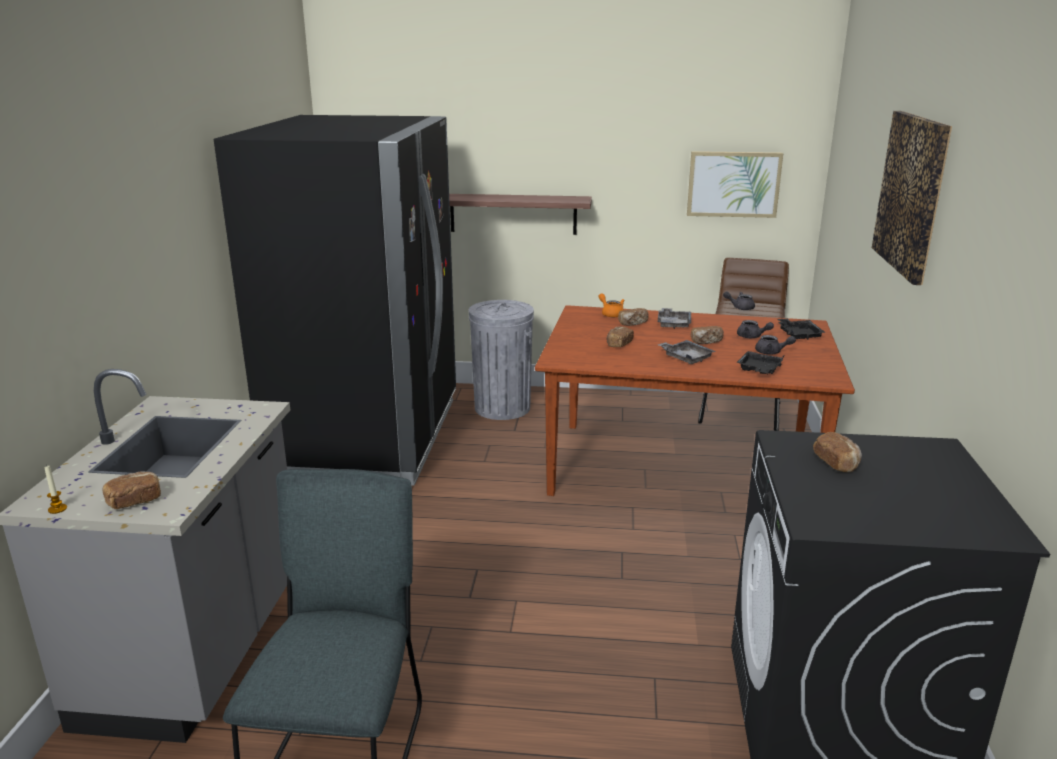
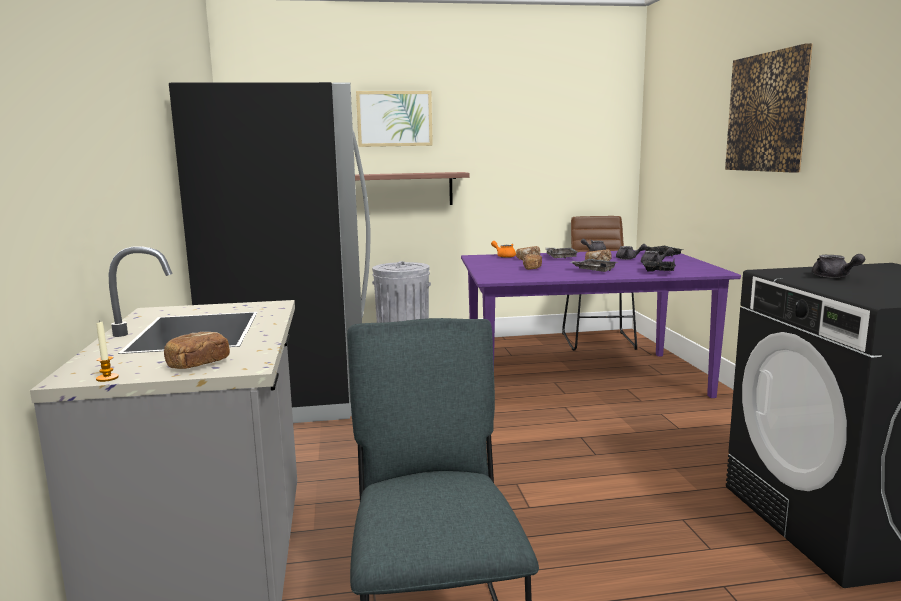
camera: 15 degrees left, 10 degrees down
brown dining table [535,305,855,496] -> purple dining table [461,250,741,398]
picture [687,151,783,218] -> picture moved to [356,91,433,147]
bread [813,432,862,472] -> grey teapot [812,254,865,278]

